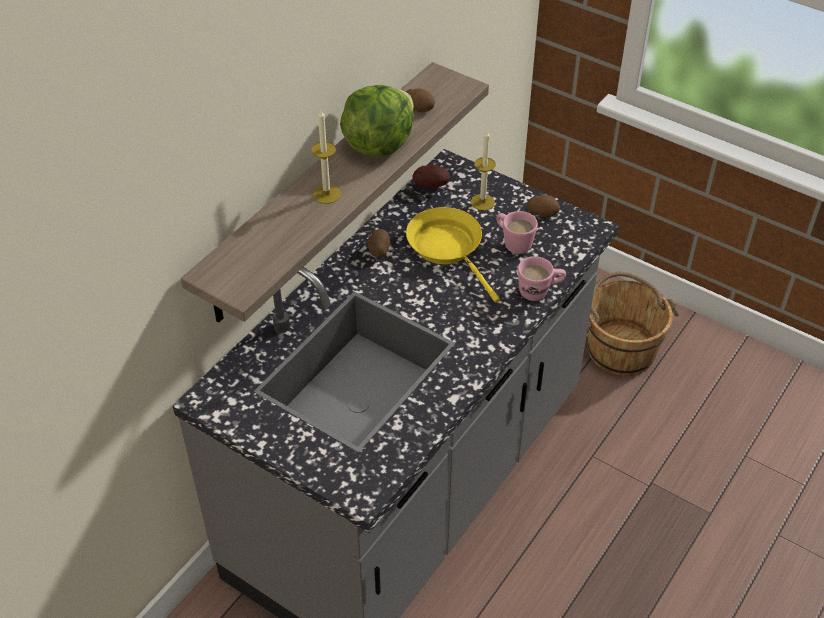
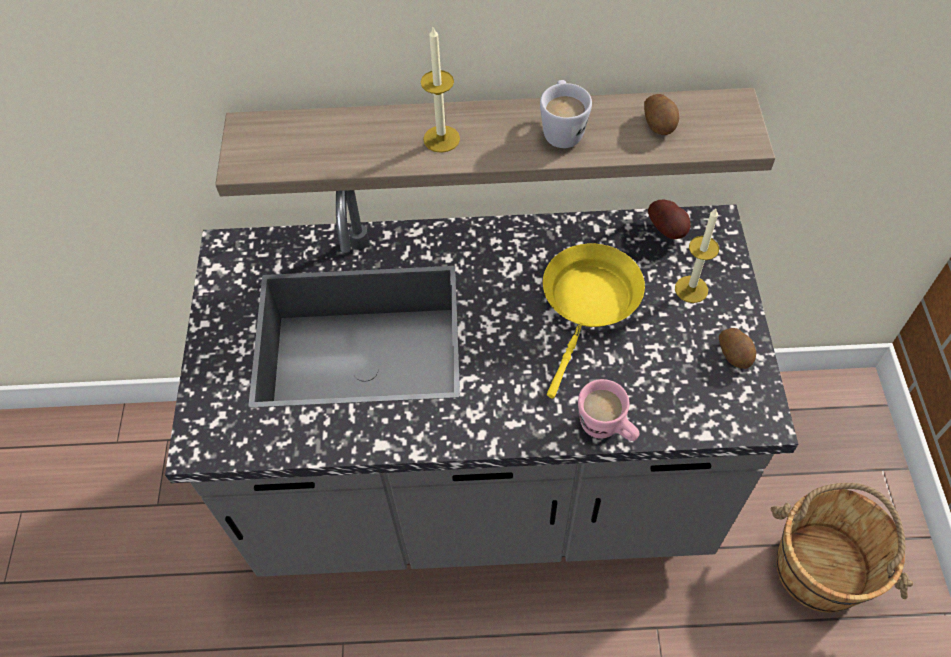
camera: 55 degrees right, 10 degrees up
lettuce [340,85,414,157] -> white mug [540,80,592,148]
potato [368,229,390,258] -> none
pink mug [496,211,538,254] -> none

